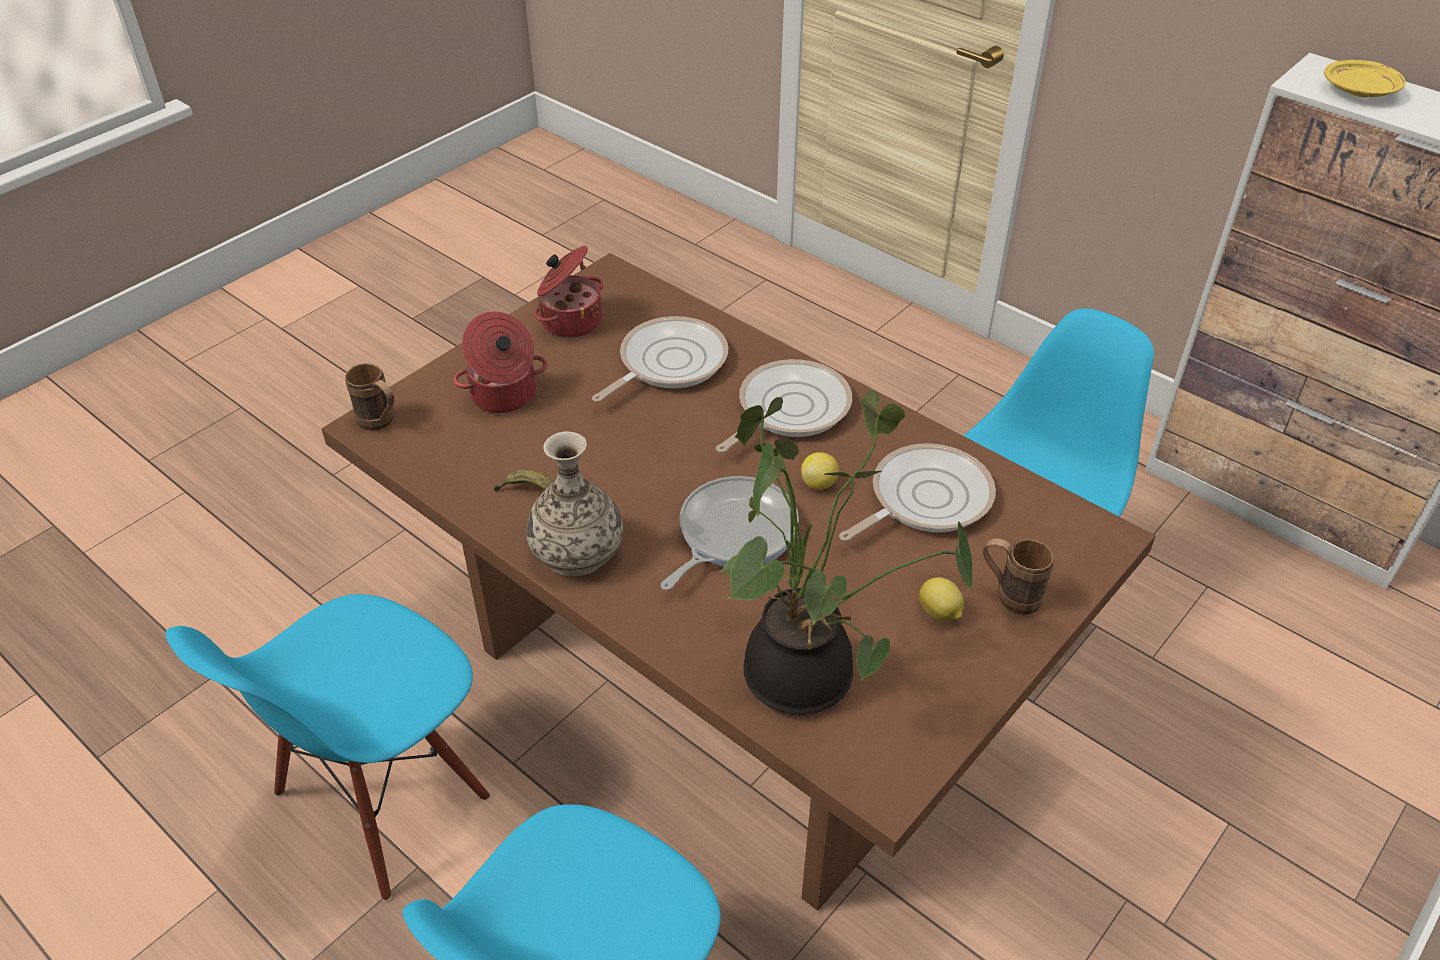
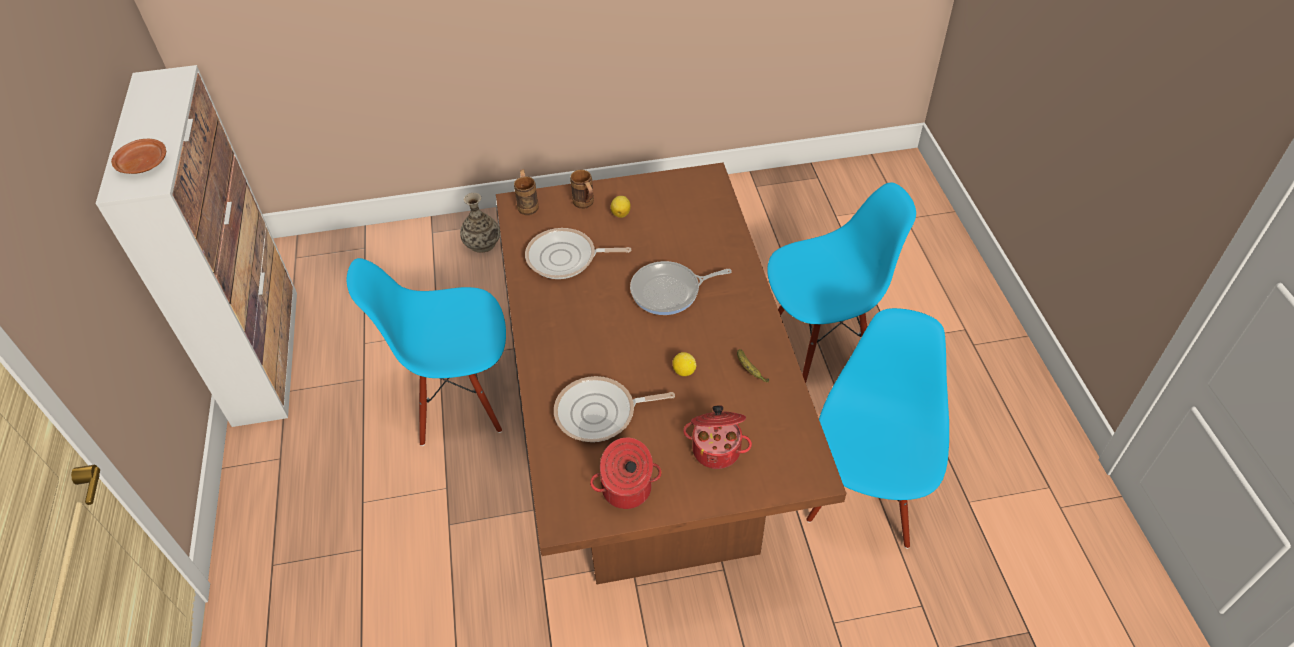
camera: 140 degrees left, 5 degrees up
blue chair [166,594,490,901] -> blue chair turned 60 degrees counterclockwise [806,308,949,549]
brown mug [345,363,394,431] -> brown mug moved to [514,169,539,215]
vase [526,431,623,576] -> vase moved to [460,193,500,253]
frying pan [716,359,852,453] -> none
potted plant [720,389,974,715] -> none
lemon [801,452,839,490] -> lemon moved to [673,352,696,376]
yellow plate [1324,60,1406,98] -> brown plate [111,139,166,174]

